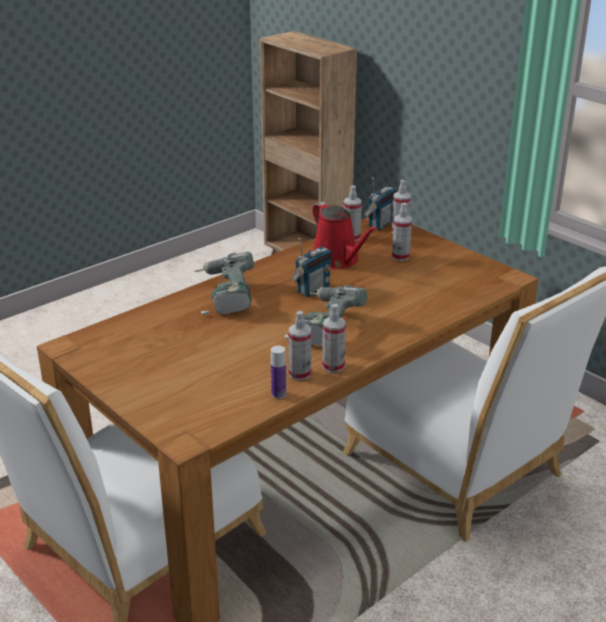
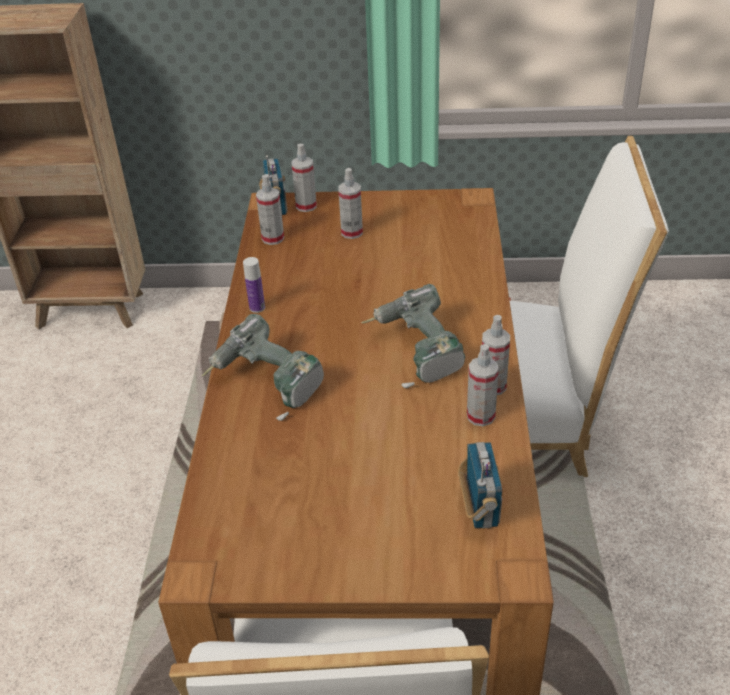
camera: 45 degrees left, 10 degrees up
bottle [271,346,286,399] -> bottle moved to [243,257,265,313]
radio [291,238,332,297] -> radio moved to [458,442,502,529]
red watering can [312,202,378,269] -> none

